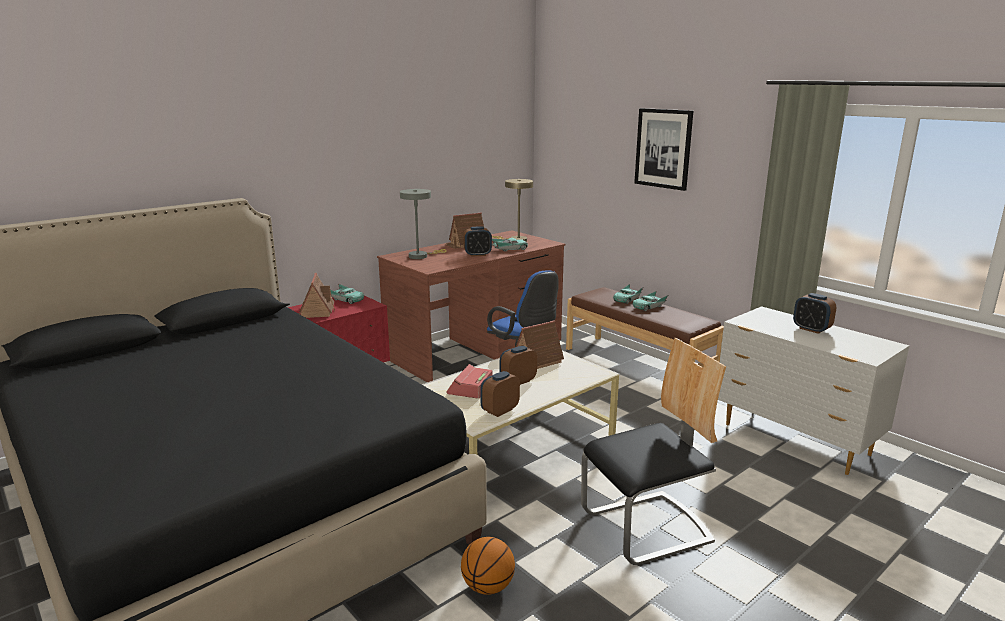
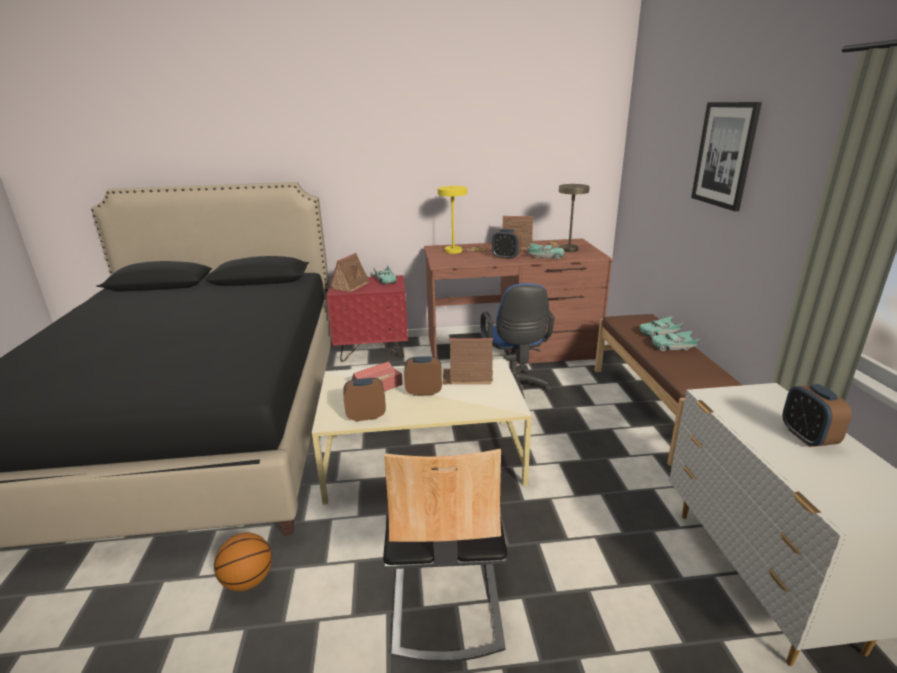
camera: 35 degrees right, 5 degrees up
grey table lamp [400,189,447,259] -> yellow table lamp [438,186,485,254]
chair [581,338,726,565] -> chair turned 75 degrees clockwise [383,449,508,662]

